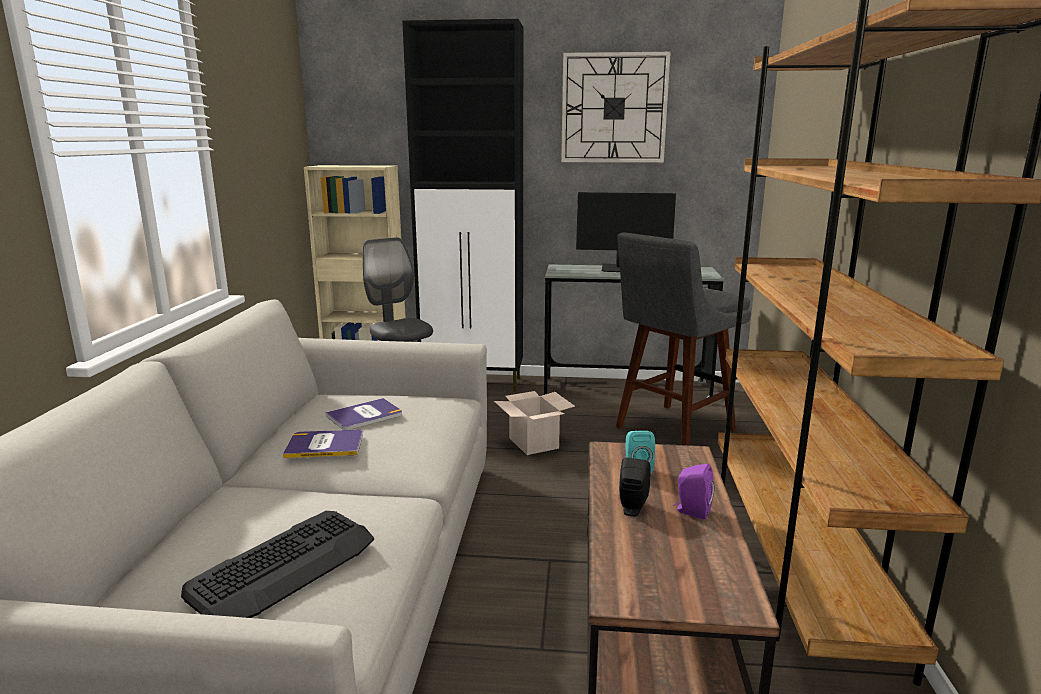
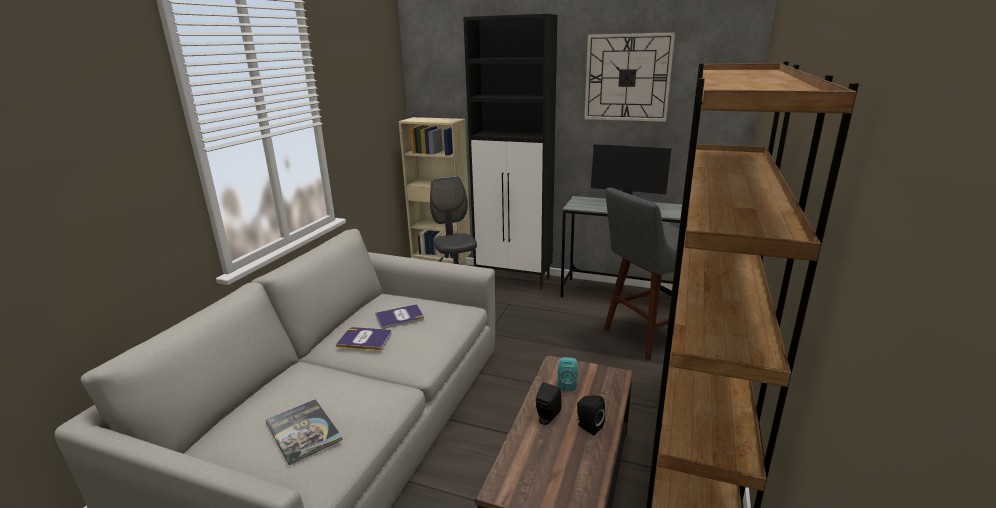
camera: 15 degrees right, 5 degrees up
keyboard [181,511,374,618] -> book [265,399,343,465]
cardboard box [494,391,575,455] -> none
purple speaker [673,464,714,520] -> black speaker [576,395,605,435]

